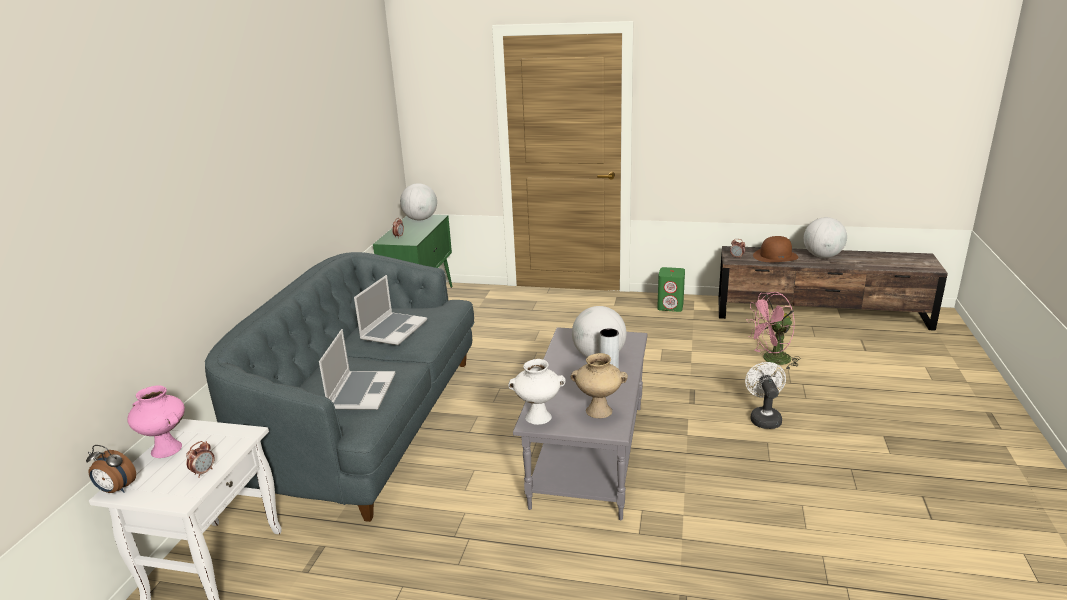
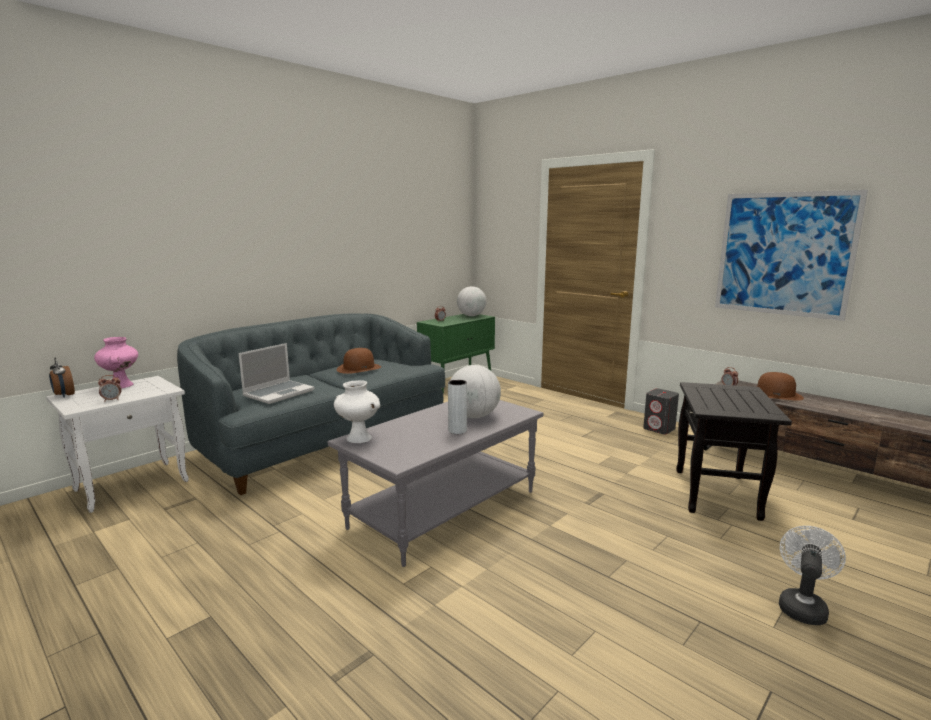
camera: 30 degrees right, 10 degrees down
laptop [354,275,427,345] -> brown hat [337,348,381,374]
beige vase [571,353,628,418] -> none
green speaker [657,267,685,312] -> grey speaker [643,389,679,434]
white fan [745,362,786,429] -> white fan moved to [779,526,846,625]
pink fan [746,292,800,369] -> black side table [676,382,792,521]
globe [804,217,847,258] -> none
none -> picture [715,190,868,321]

